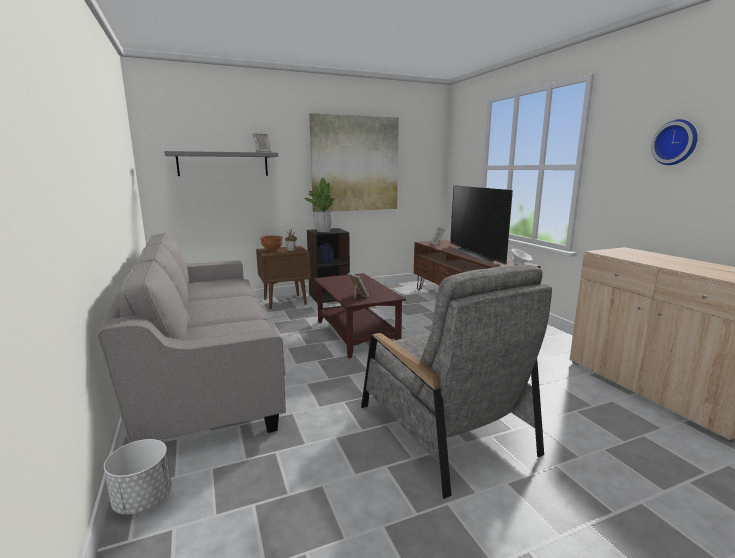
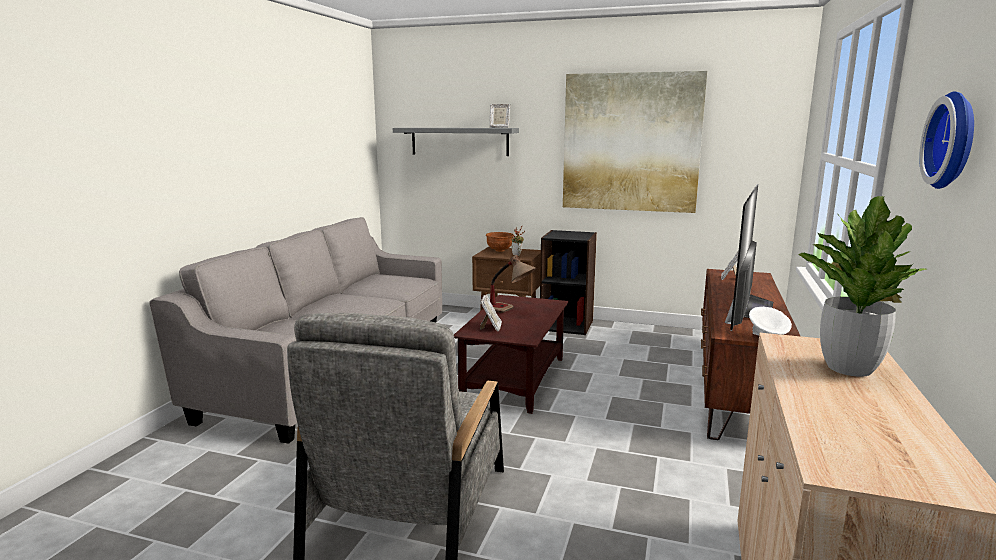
camera: 40 degrees right, 0 degrees up
white planter [104,439,172,515] -> none
potted plant [304,178,336,232] -> potted plant moved to [798,196,926,377]
none -> table lamp [490,255,536,313]

